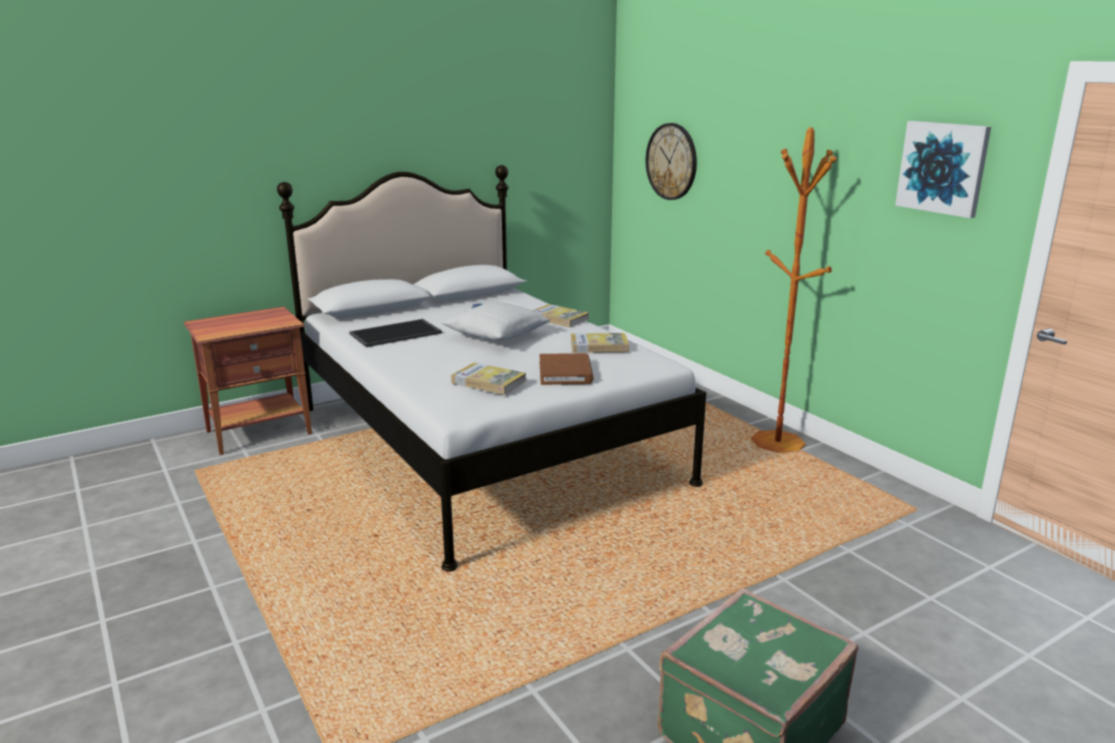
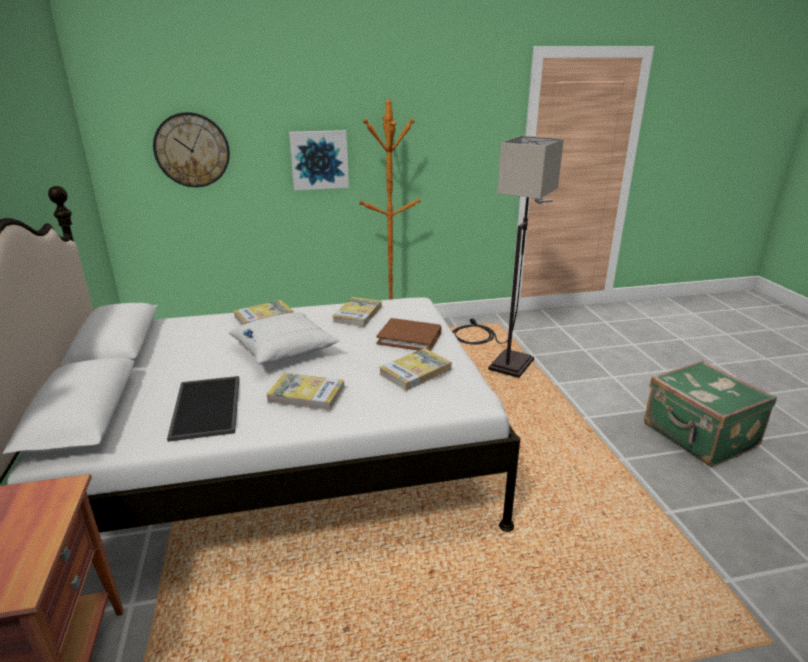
camera: 70 degrees left, 5 degrees up
picture [895,121,991,218] -> picture moved to [289,130,349,190]
none -> book [266,373,344,411]
none -> floor lamp [452,136,564,378]

